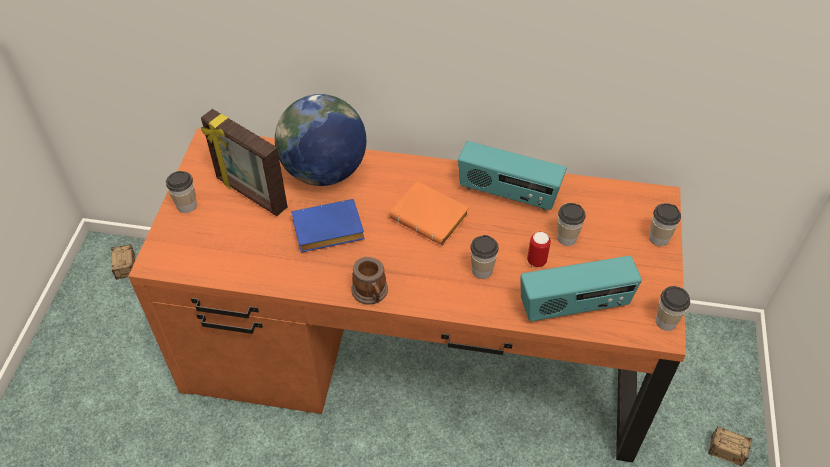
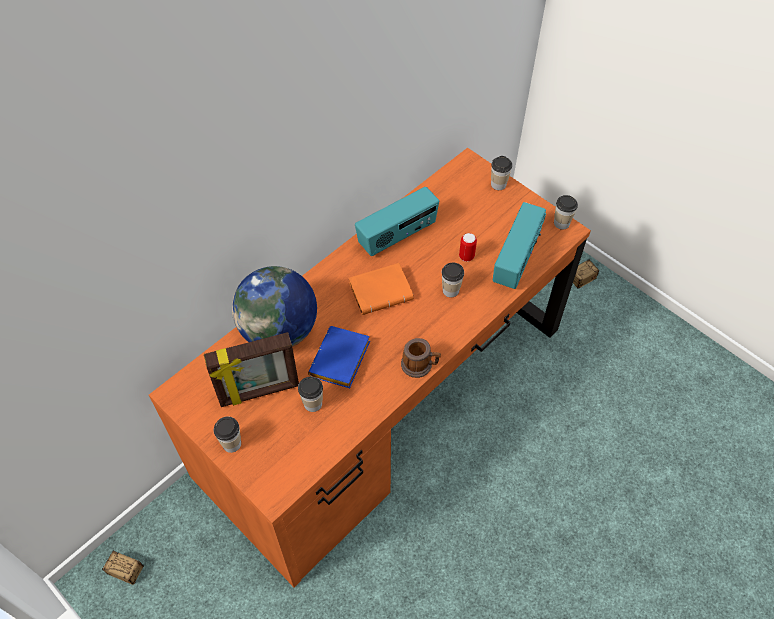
camera: 55 degrees left, 5 degrees up
cup [557,203,586,246] -> cup moved to [298,377,323,412]

